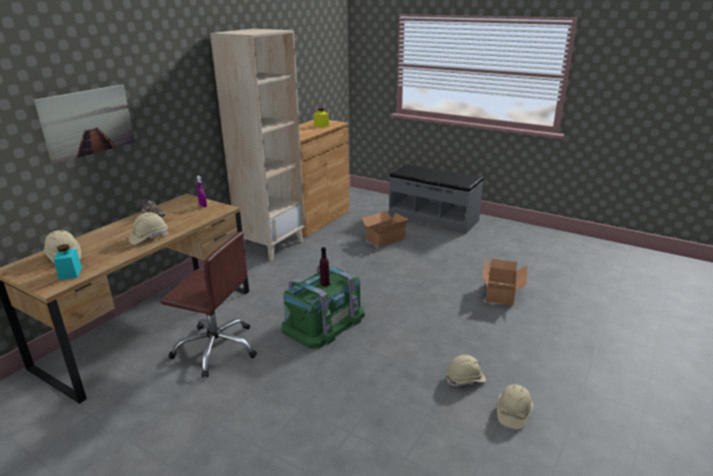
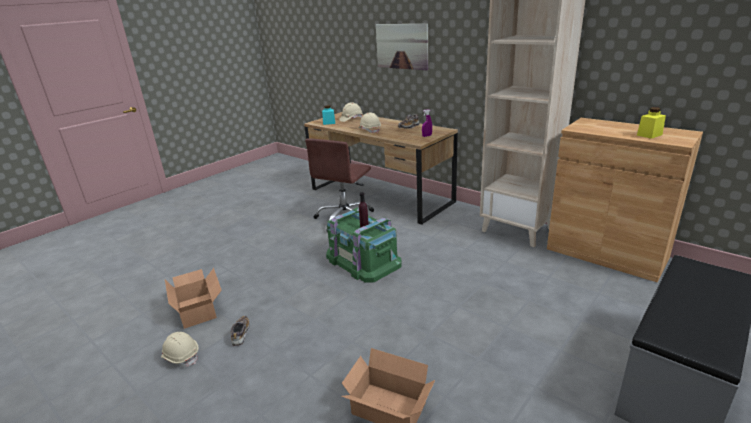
camera: 100 degrees right, 0 degrees up
cardboard box [361,211,409,247] -> cardboard box moved to [165,268,222,329]
beige hard hat [446,355,486,386] -> shoe [231,316,250,346]

